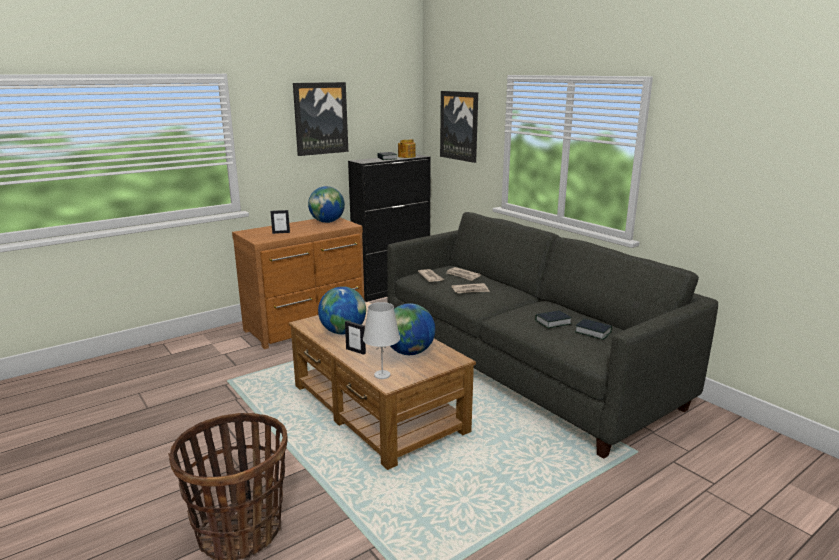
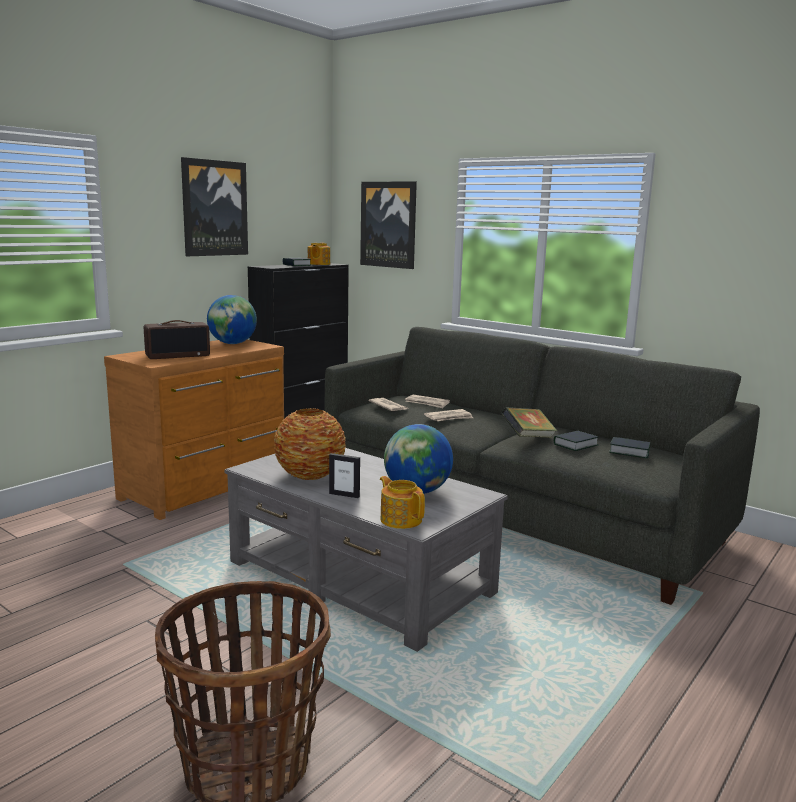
camera: 15 degrees left, 5 degrees down
picture frame [271,210,290,234] -> radio [144,320,210,359]
brown coffee table [289,302,476,470] -> grey coffee table [224,448,508,652]
globe [318,286,366,334] -> vase [274,408,346,480]
white table lamp [363,302,400,379] -> teapot [380,476,425,529]
none -> book [501,407,557,438]

